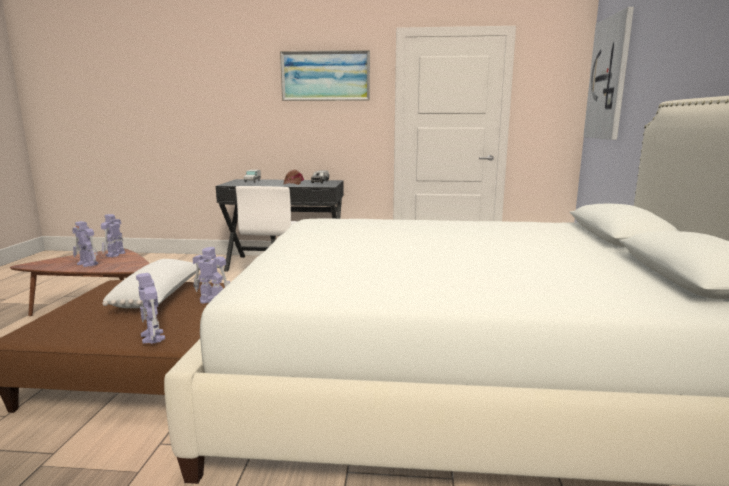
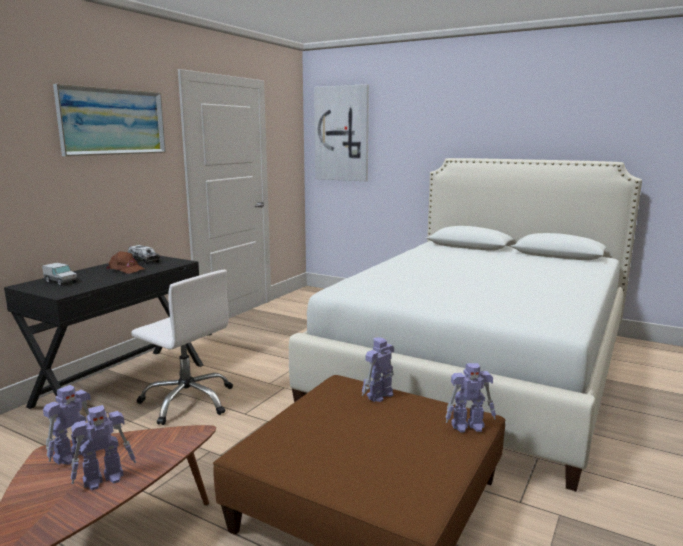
camera: 65 degrees left, 0 degrees up
toy robot [101,214,125,257] -> toy robot turned 90 degrees counterclockwise [43,385,91,465]
white pillow [103,259,200,308] -> none

